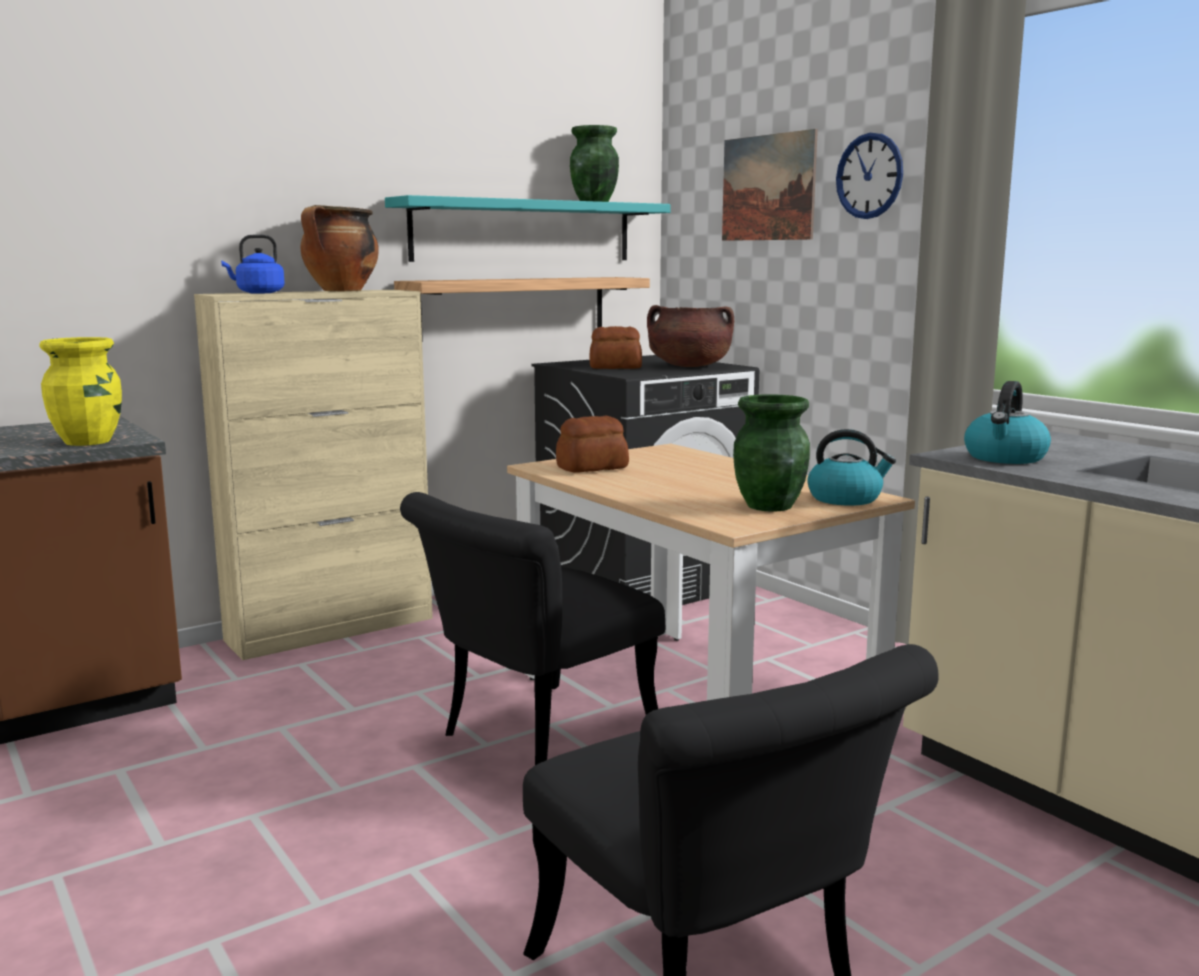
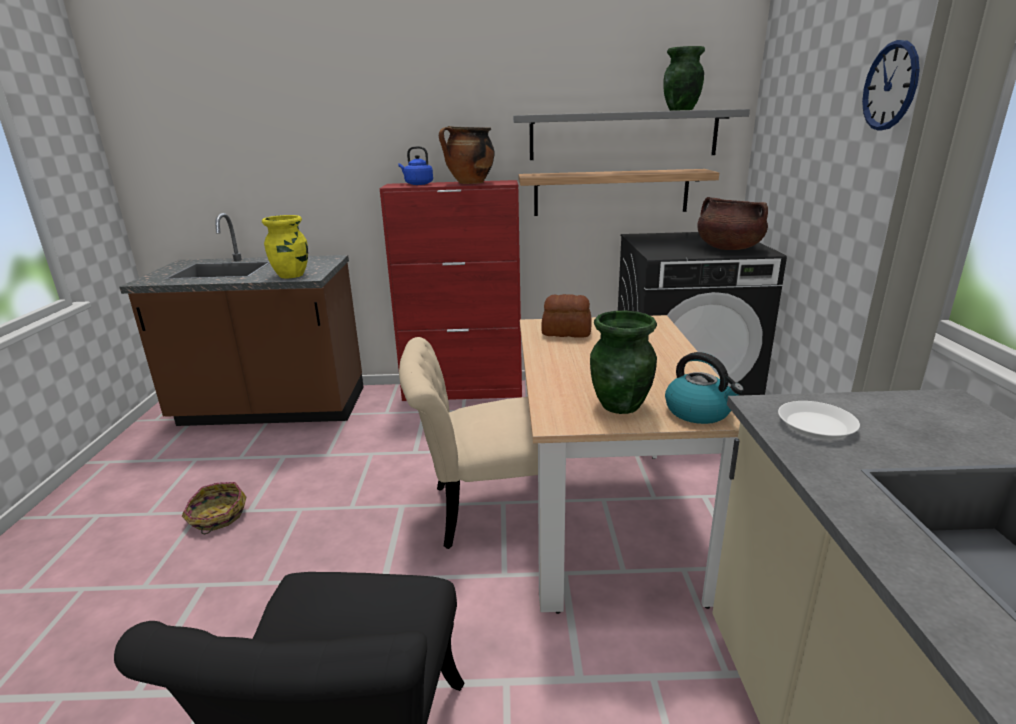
camera: 35 degrees right, 10 degrees up
beige cabinet [194,290,433,660] -> red cabinet [379,180,522,401]
turquoise shelf [385,195,670,262] -> grey shelf [513,109,750,160]
black chair [400,492,665,765] -> beige chair [399,337,538,549]
bread [589,326,642,369] -> none
picture [722,129,818,241] -> none
kettle [964,381,1051,464] -> white plate [778,401,860,440]
none -> basket [182,482,246,534]

